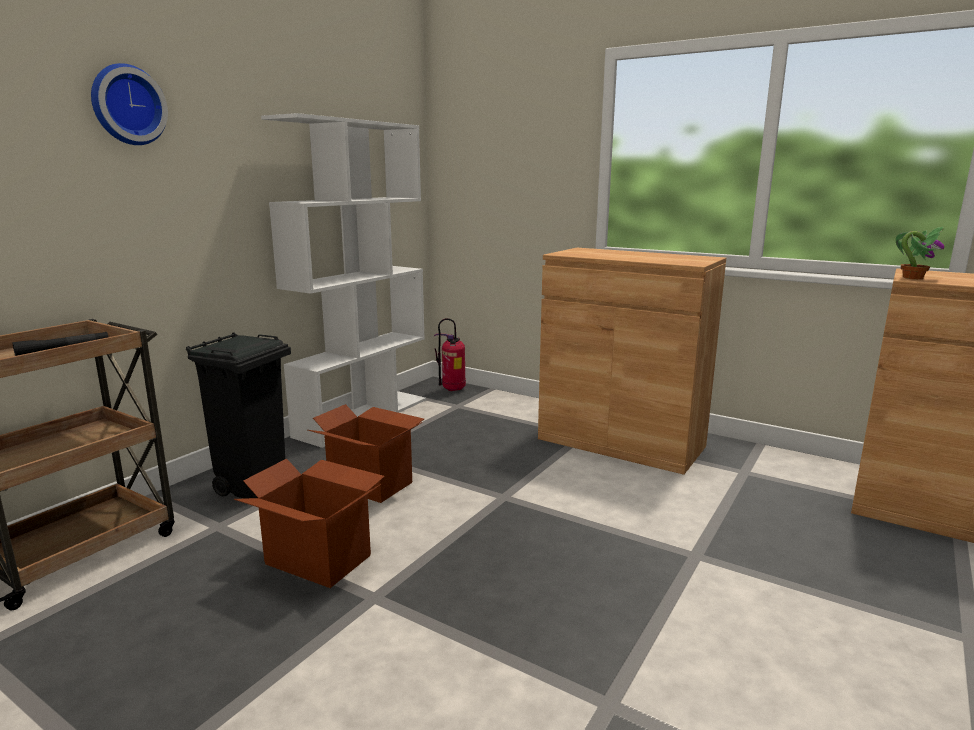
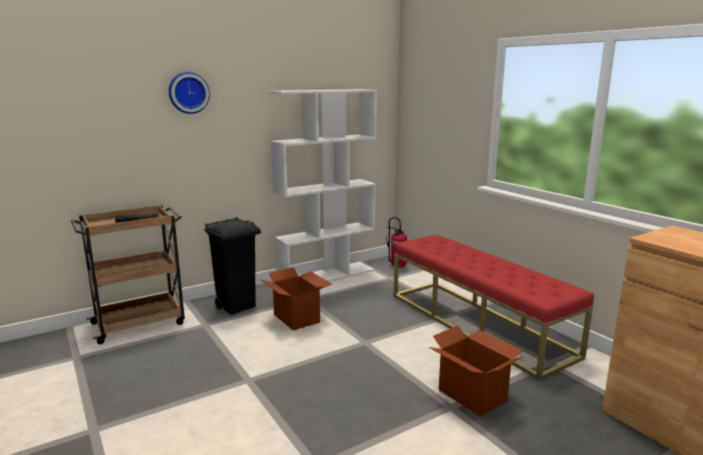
camera: 25 degrees right, 0 degrees up
cardboard box [234,458,385,588] -> cardboard box moved to [429,326,523,417]
brown cabinet [538,248,726,475] -> red bench [393,235,594,380]
potted plant [896,226,945,279] -> none

